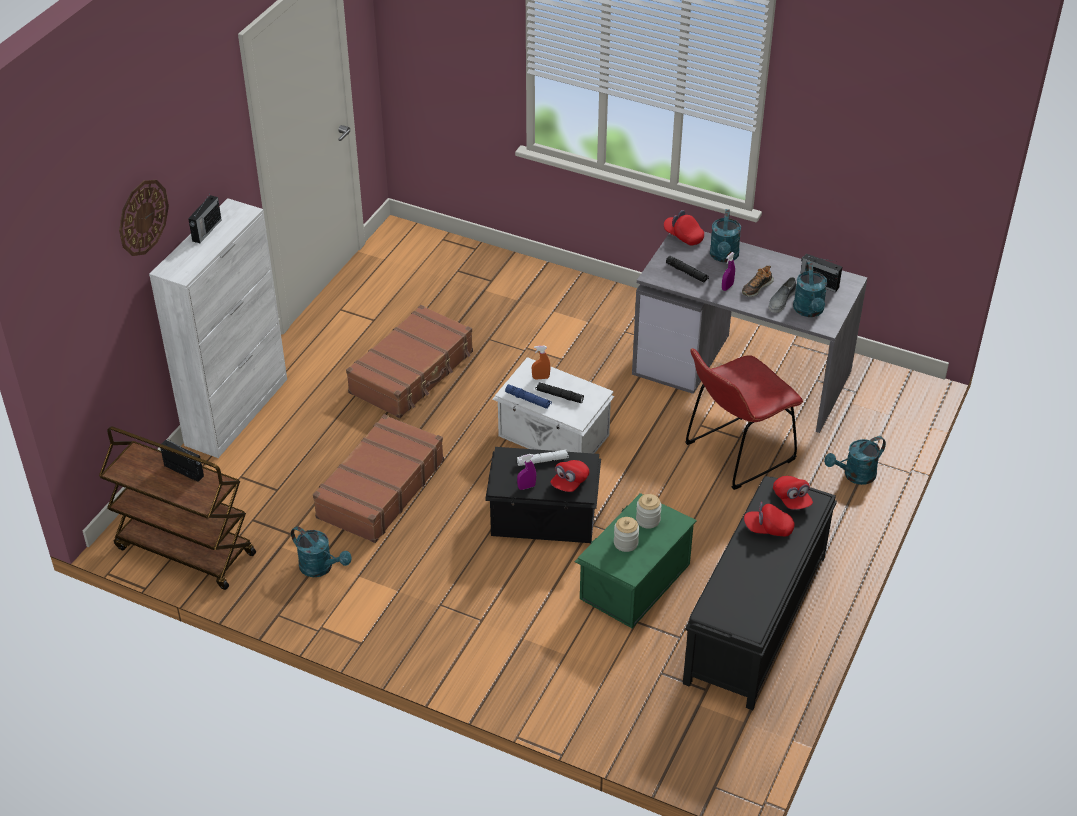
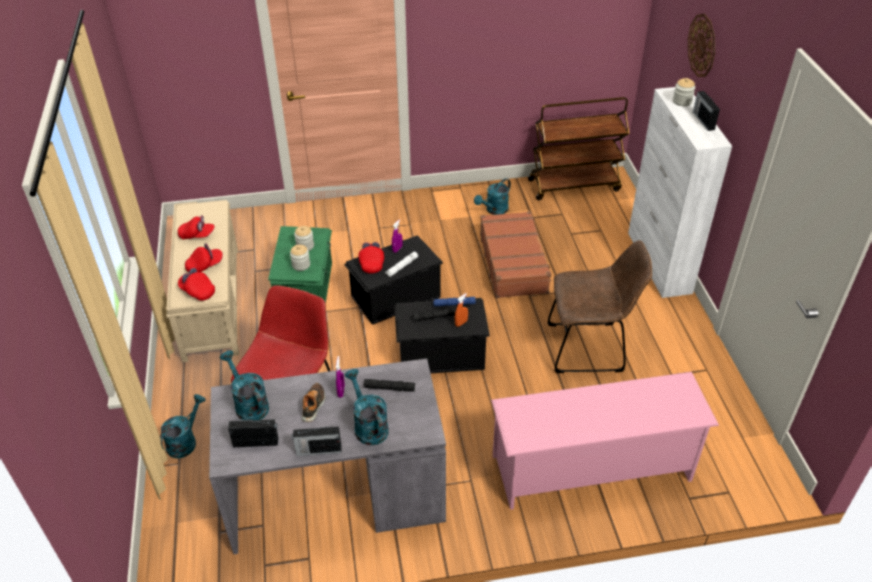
camera: 145 degrees right, 0 degrees up
radio [160,438,204,482] -> radio moved to [291,425,341,456]
turquoise watering can [291,526,352,577] -> turquoise watering can turned 45 degrees counterclockwise [474,178,511,215]
brown suitcase [346,305,473,418] -> brown chair [548,240,652,373]
white storage box [492,357,614,454] -> black storage box [394,298,490,373]
red cap [664,210,704,246] -> red cap moved to [178,215,214,239]
black bench [683,476,837,710] -> beige bench [166,200,239,362]
grey shoe [769,277,796,313] -> none
none -> pink shoe rack [491,372,719,510]
none -> jar [673,78,695,106]

